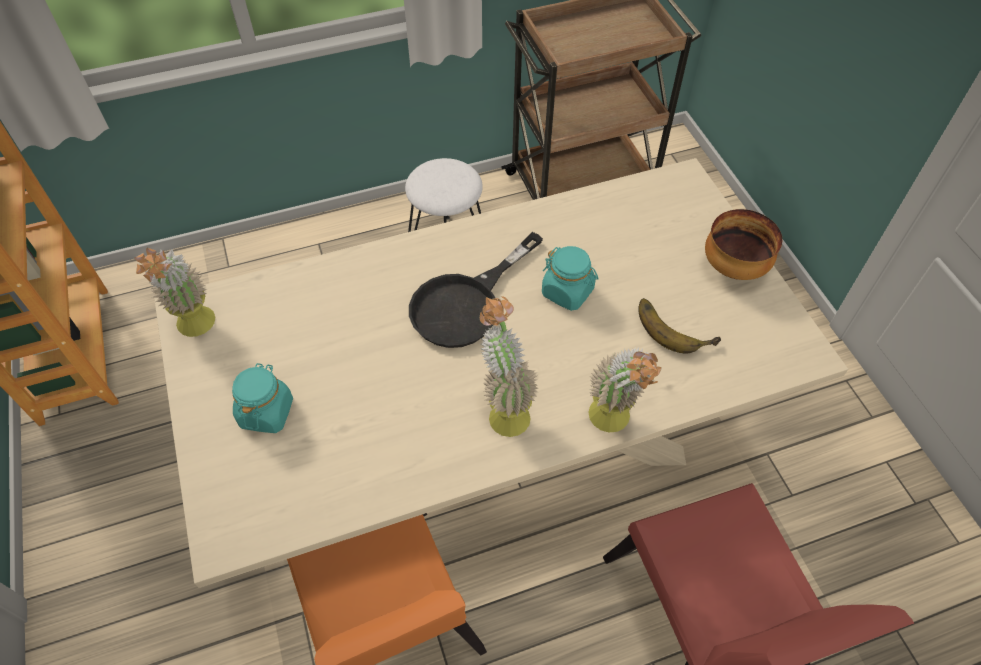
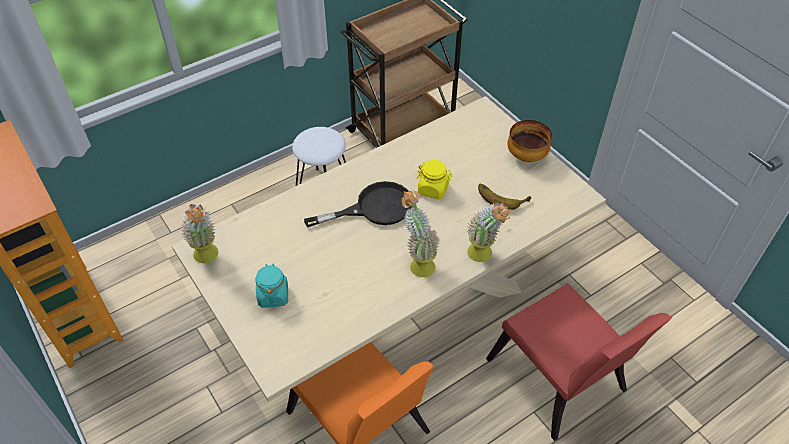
camera: 15 degrees left, 5 degrees down
black frying pan [409,232,543,348] -> black frying pan turned 135 degrees counterclockwise [304,181,412,227]
turquoise jar [542,246,599,311] -> yellow jar [416,160,452,199]

